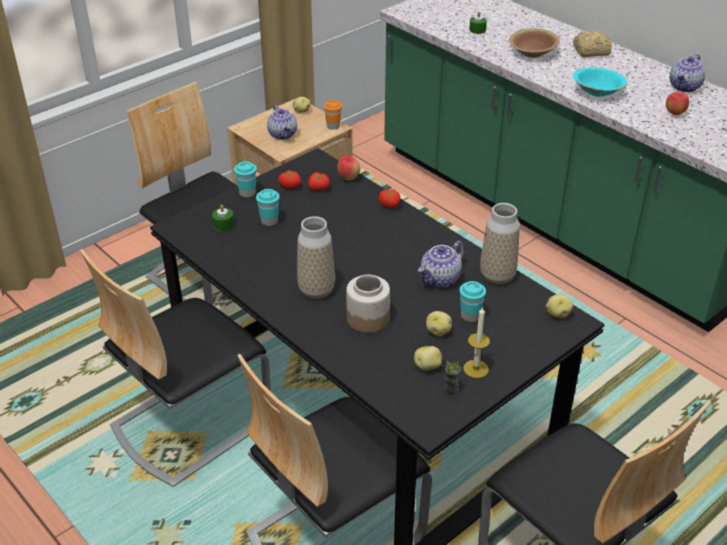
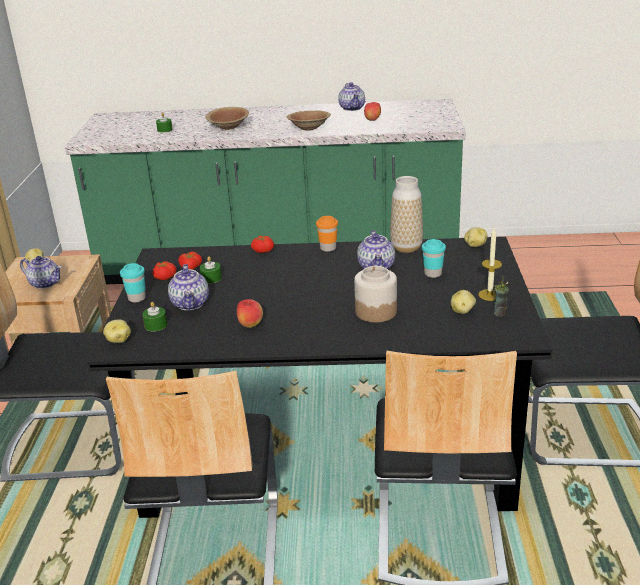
camera: 45 degrees left, 10 degrees down
turquoise cup [256,189,280,226] -> teapot [168,264,209,310]
vase [297,216,335,299] -> none
orange cup [324,100,342,130] -> orange cup moved to [316,216,338,252]
apple [337,156,360,180] -> apple moved to [237,299,263,328]
potato [426,311,452,336] -> potato moved to [103,319,131,343]
bread [573,30,612,57] -> none
turquoise bowl [573,67,627,97] -> brown bowl [287,110,331,131]
none -> green candle [200,256,222,284]

